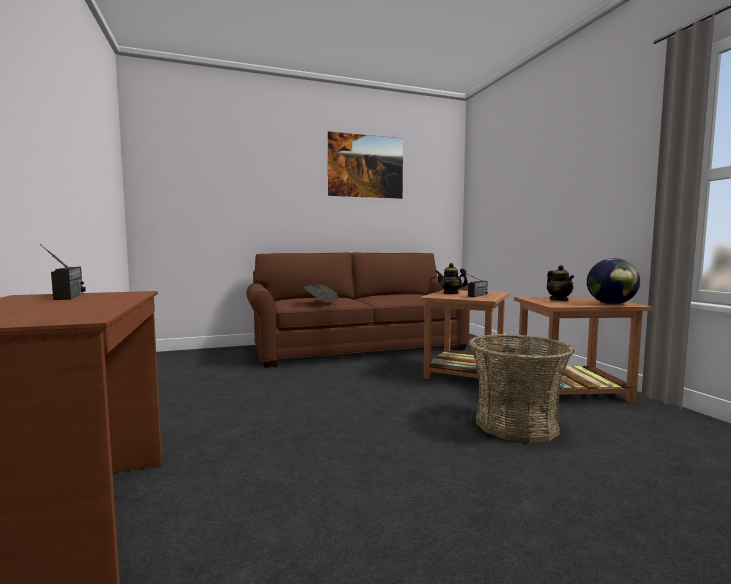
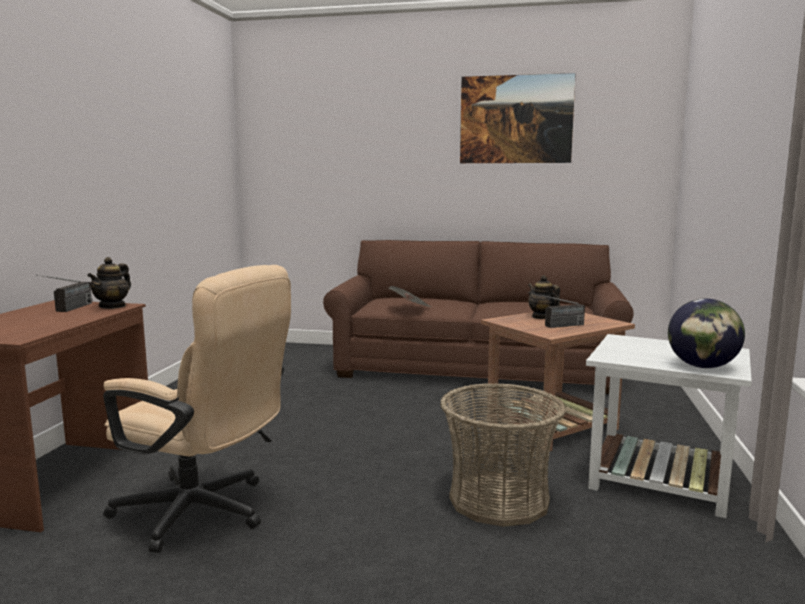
camera: 30 degrees right, 5 degrees up
brown side table [514,297,652,403] -> white side table [586,334,752,518]
teapot [547,265,574,301] -> teapot moved to [87,257,131,309]
none -> beige office chair [103,265,291,553]

